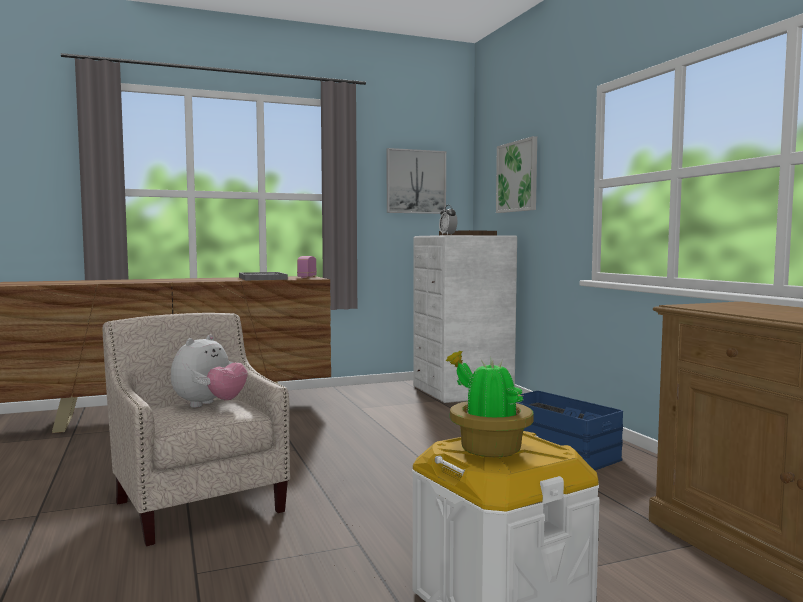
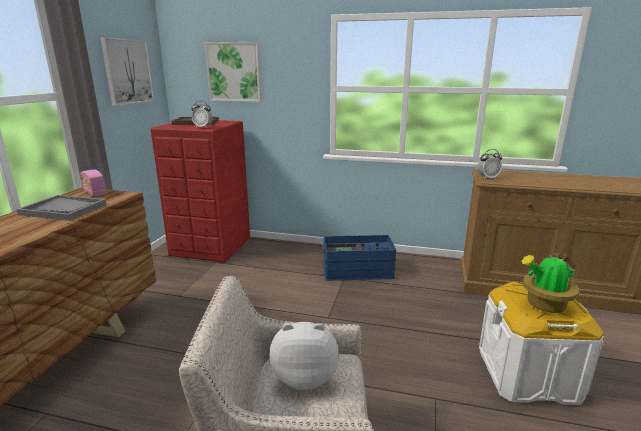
camera: 55 degrees left, 15 degrees up
plush toy [171,335,248,408] -> plush toy turned 60 degrees counterclockwise [270,322,339,390]
white dresser [413,235,517,403] -> red dresser [151,120,250,263]
none -> alarm clock [478,149,502,180]

